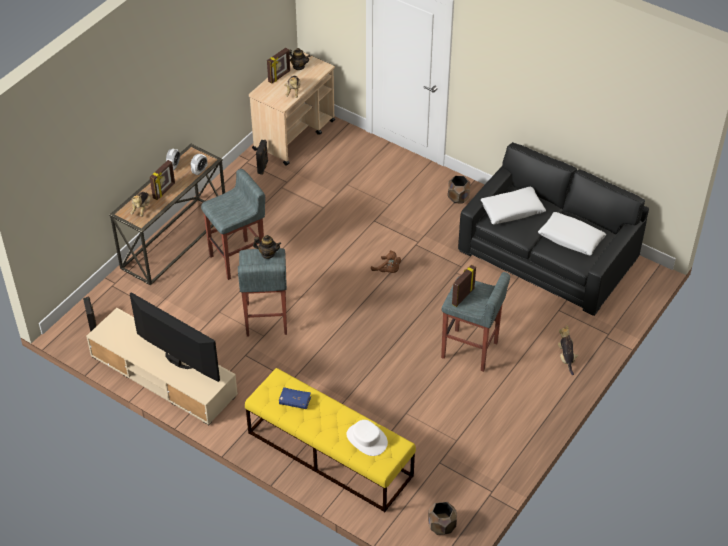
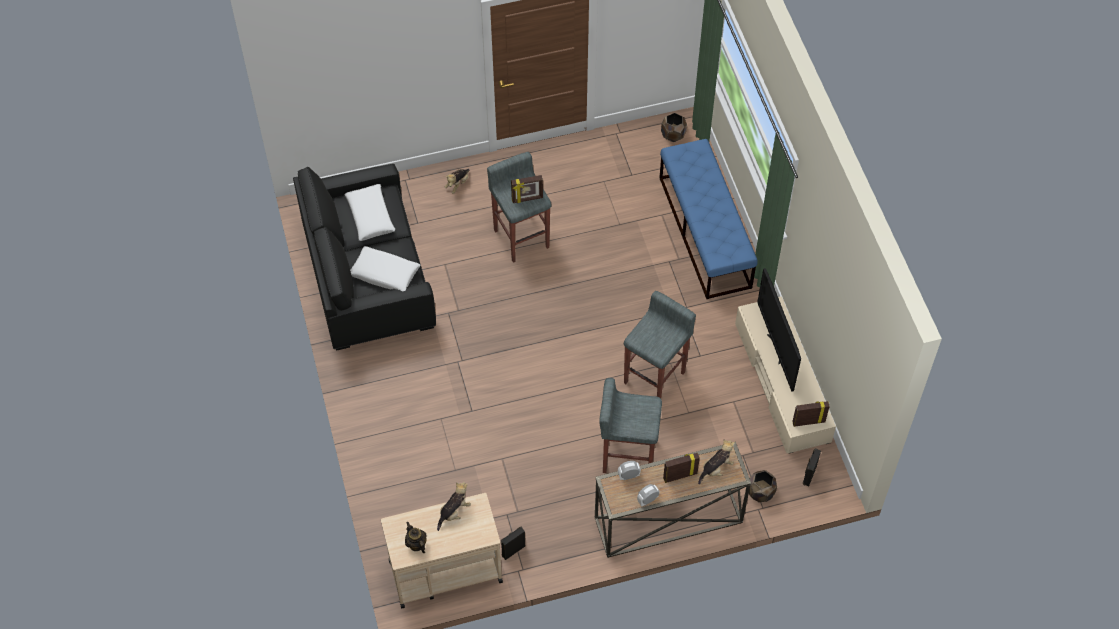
camera: 140 degrees left, 10 degrees up
yellow bench [245,368,416,512] -> blue bench [659,139,758,299]
teapot [253,235,281,259] -> none
picture frame [267,48,290,84] -> picture frame moved to [792,401,830,427]
blue book [279,387,311,409] -> none
white hat [346,420,388,456] -> none
brown plush toy [371,250,401,273] -> none
brown planter [448,176,471,204] -> brown planter moved to [749,470,777,502]

